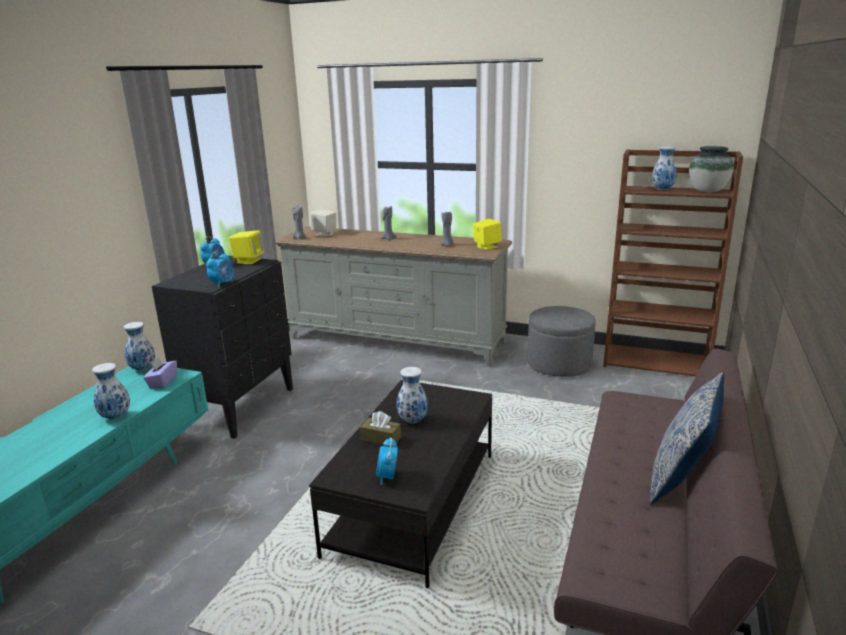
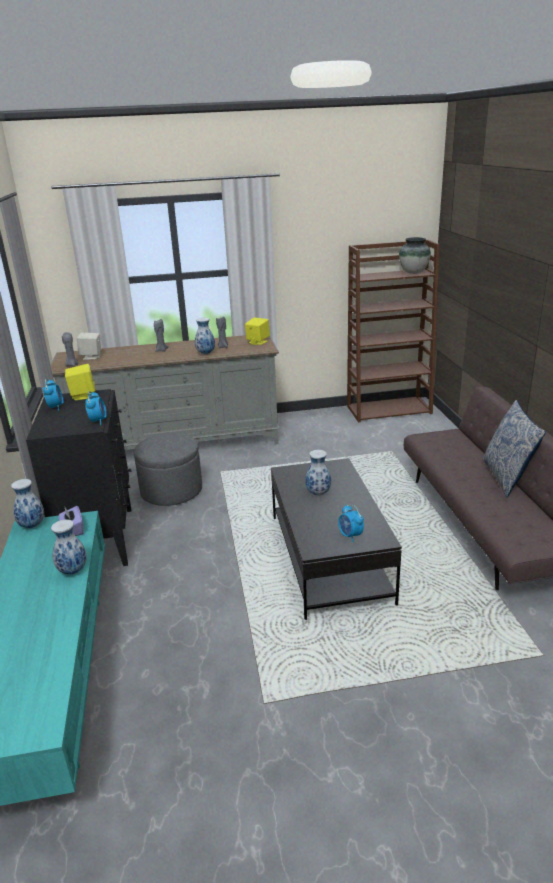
camera: 30 degrees left, 5 degrees up
brown tissue box [360,411,401,445] -> none
grey ottoman [527,306,596,377] -> grey ottoman moved to [134,433,202,506]
vase [651,146,677,190] -> vase moved to [195,318,215,354]

